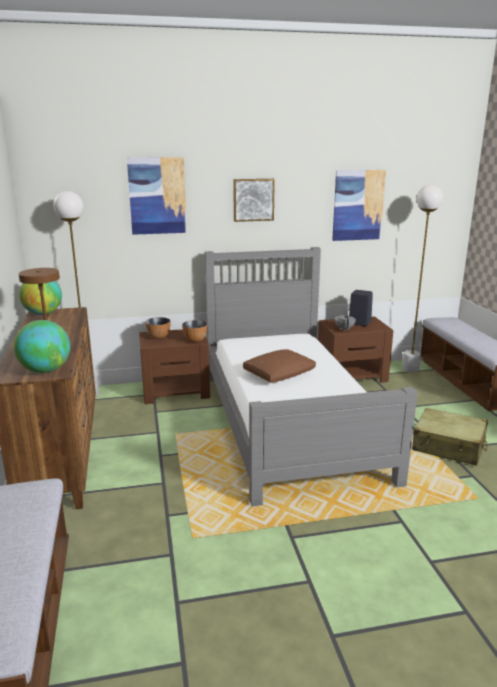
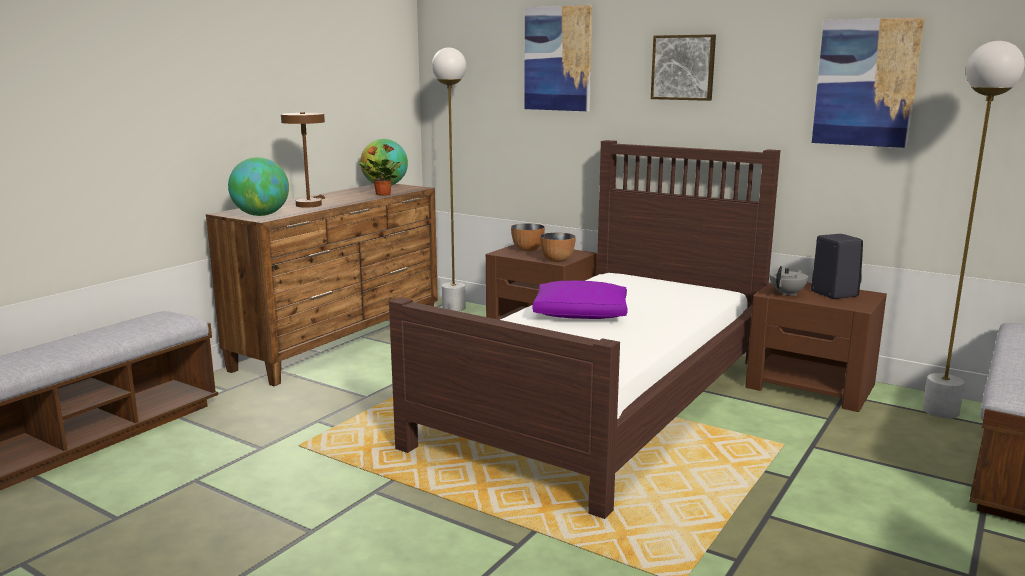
camera: 45 degrees right, 5 degrees down
grey bed [205,247,418,506] -> brown bed [389,140,780,519]
brown pillow [243,349,316,383] -> purple pillow [533,281,628,319]
beige suitcase [412,408,488,466] -> none
none -> potted plant [358,144,404,196]

